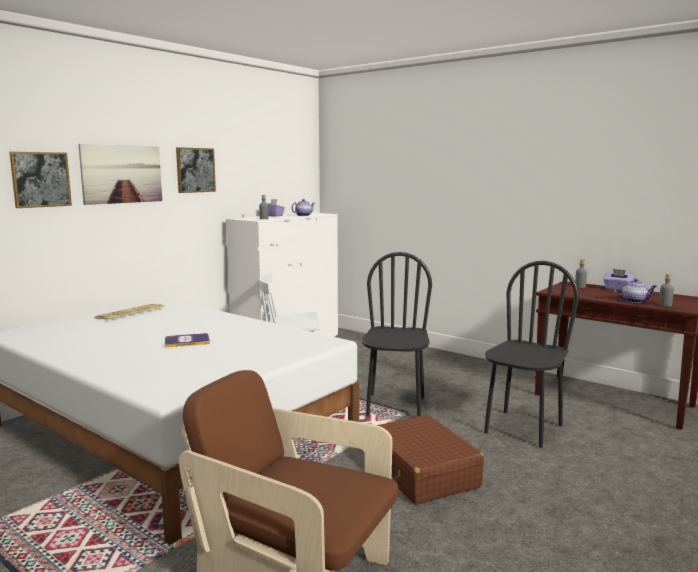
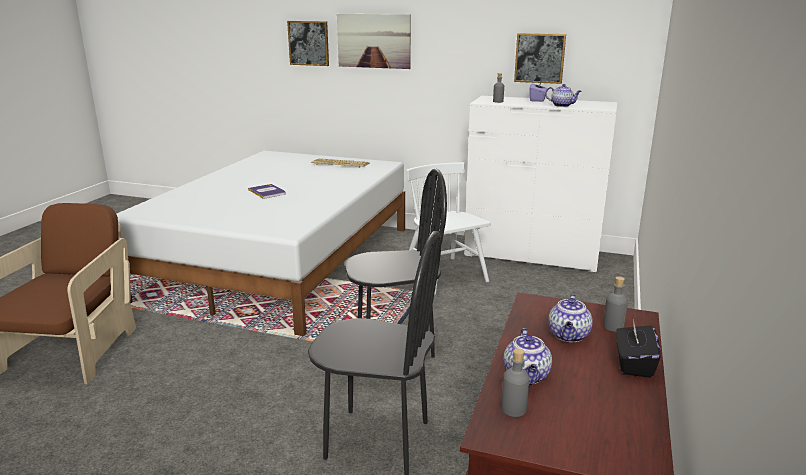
camera: 70 degrees right, 10 degrees up
picture [176,147,216,193] -> picture moved to [514,33,566,84]
brown suitcase [377,415,484,505] -> none
purple tissue box [603,269,635,291] -> black tissue box [616,319,660,378]
none -> teapot [548,294,593,342]

